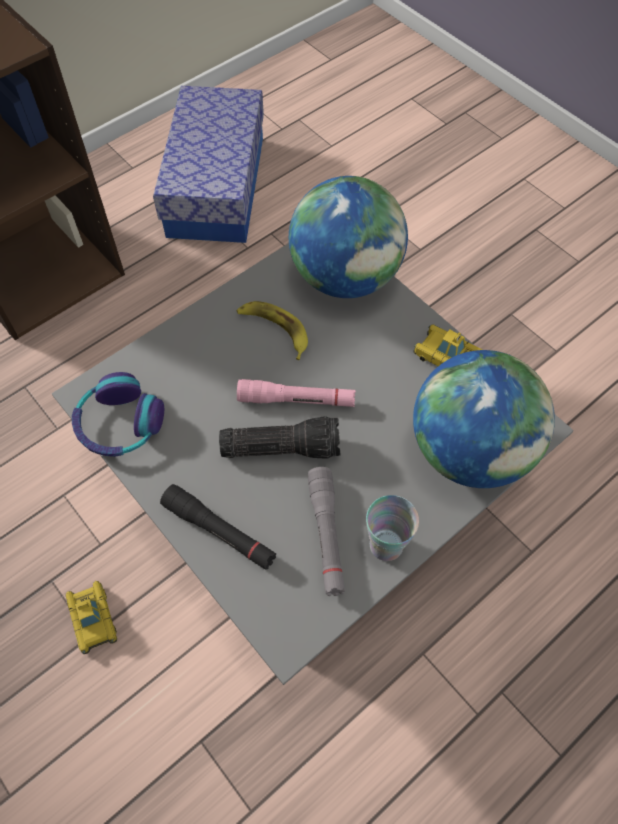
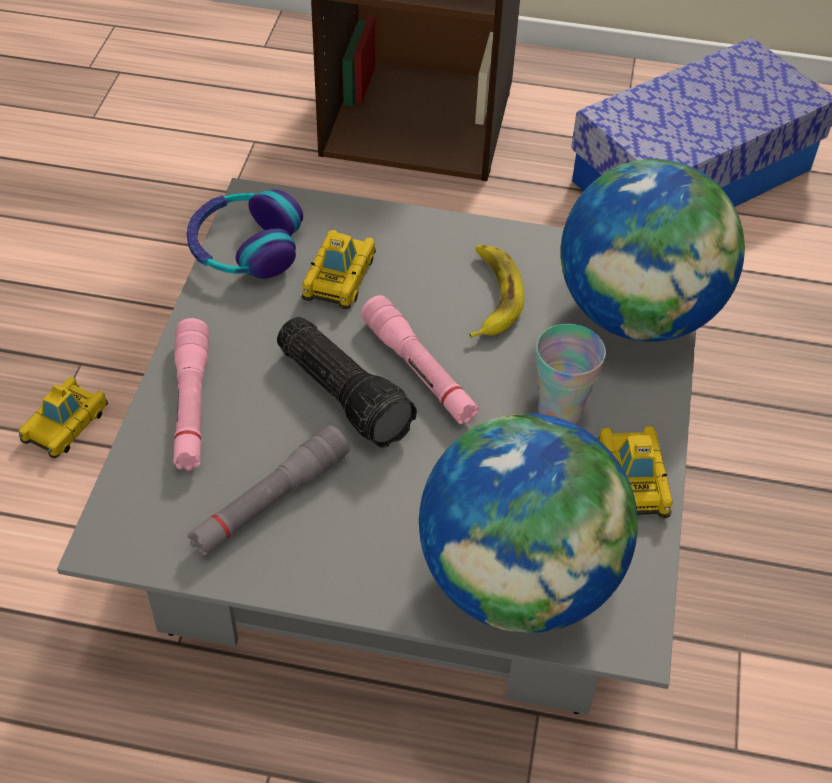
camera: 50 degrees right, 10 degrees down
black flashlight [160,484,276,570] -> pink flashlight [173,318,209,471]
cup [366,495,419,561] -> cup moved to [536,324,606,424]
none -> toy car [302,230,376,309]

